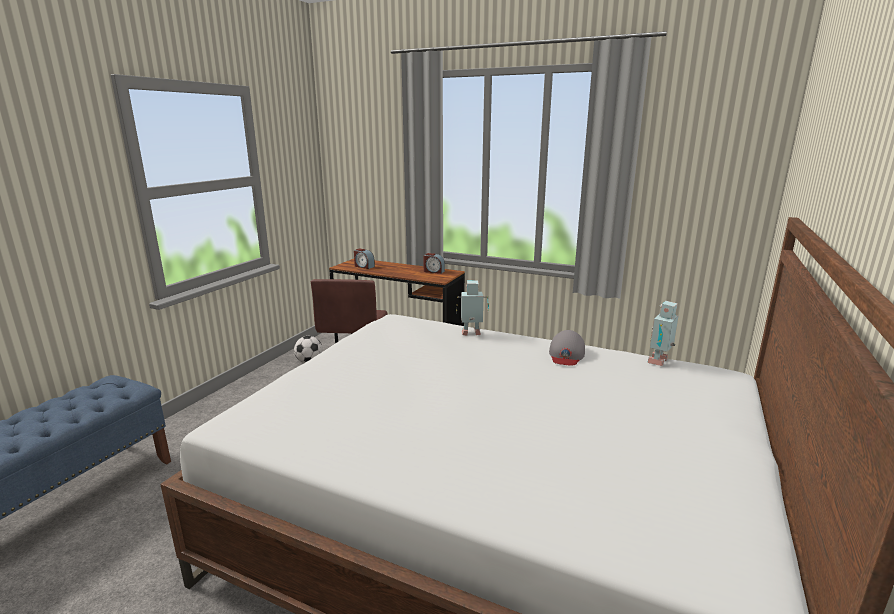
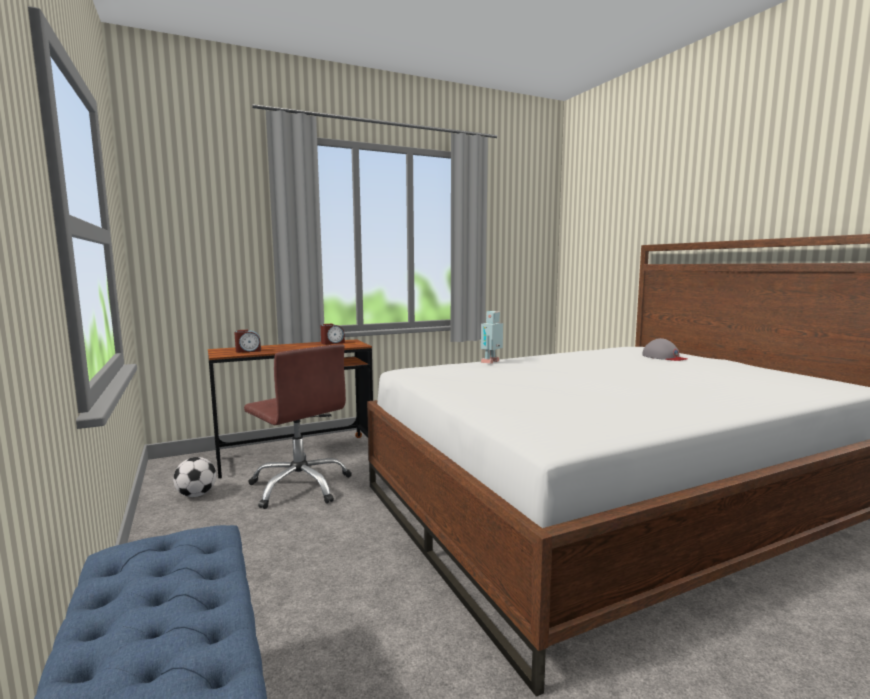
camera: 50 degrees left, 10 degrees down
grey cap [549,330,585,366] -> grey cap moved to [642,338,687,361]
toy robot [647,301,678,366] -> none

